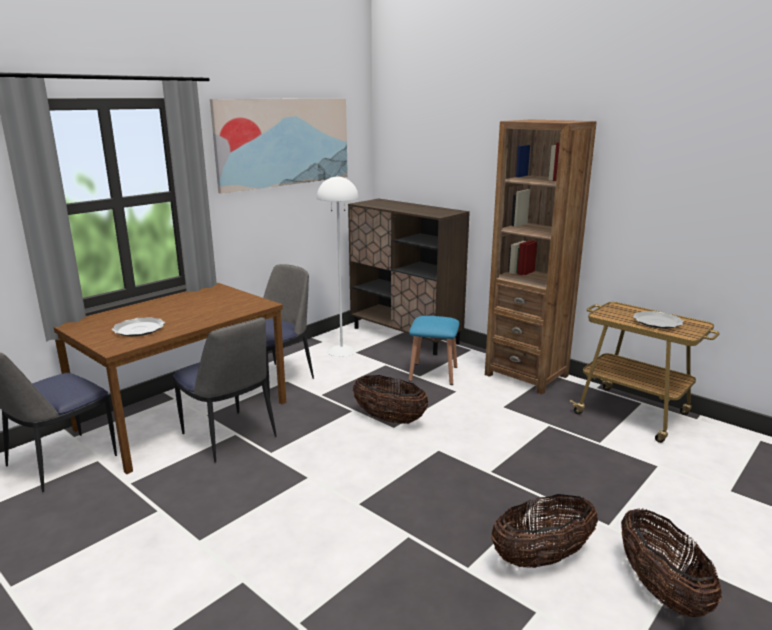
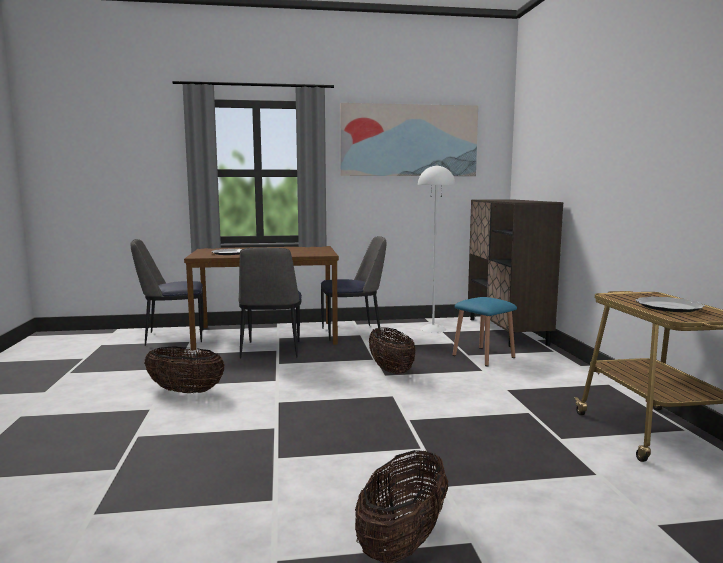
camera: 40 degrees right, 10 degrees down
brown bookcase [485,119,597,394] -> none
basket [492,494,598,568] -> basket moved to [144,346,225,393]

